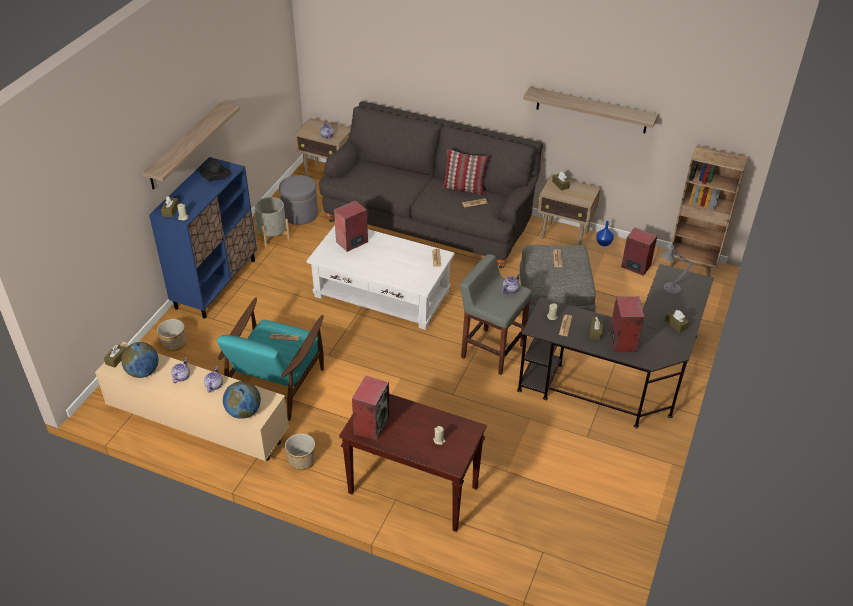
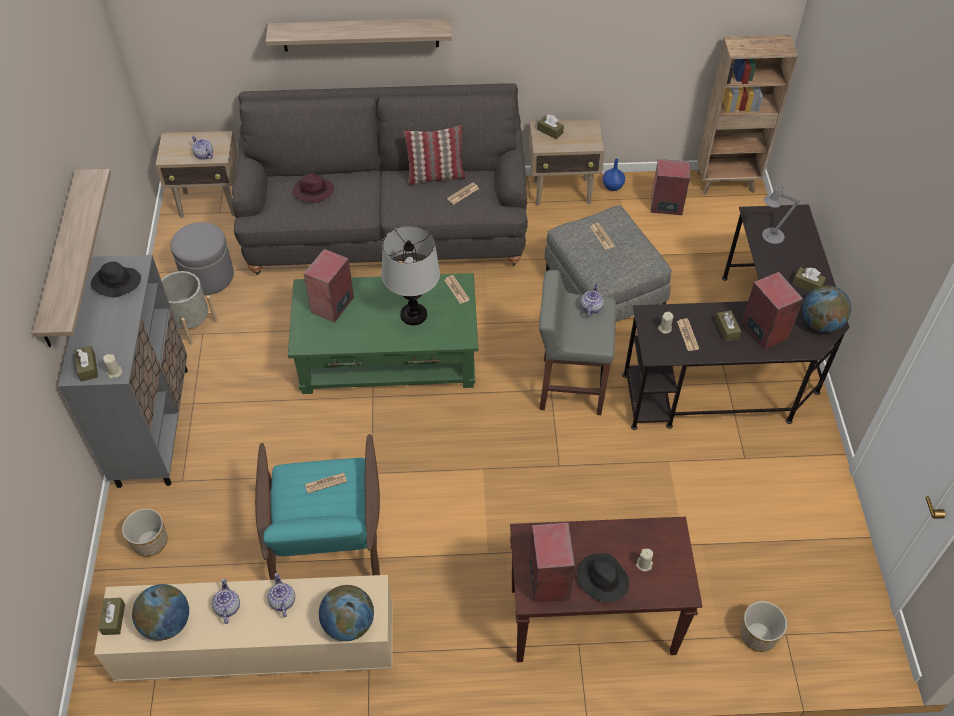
camera: 25 degrees left, 10 degrees up
blue cabinet [149,157,257,319] -> grey cabinet [58,255,188,488]
planter [285,433,315,470] -> planter moved to [740,601,787,652]
white coffee table [307,225,455,330] -> green coffee table [288,273,478,394]
shelf [523,86,658,133] -> shelf moved to [266,18,452,52]
none -> purple hat [293,173,334,203]
none -> table lamp [382,225,440,325]
none -> black hat [577,553,629,602]
none -> globe [802,286,851,332]

